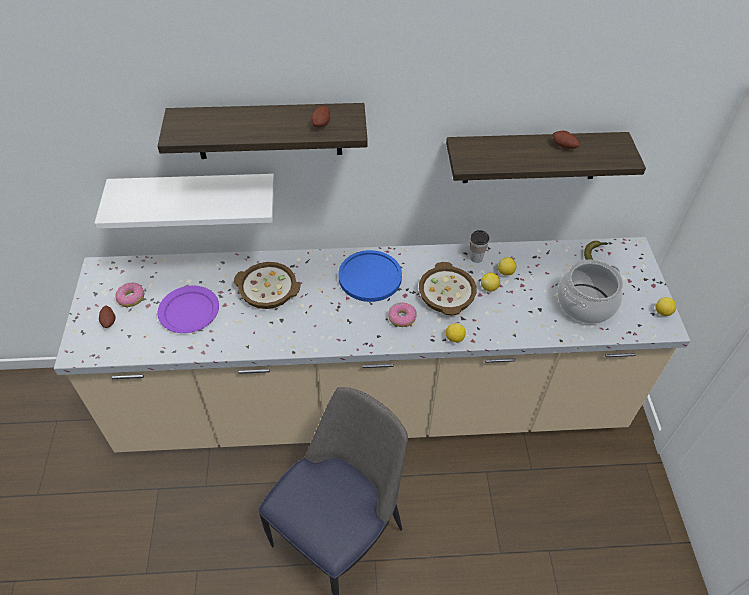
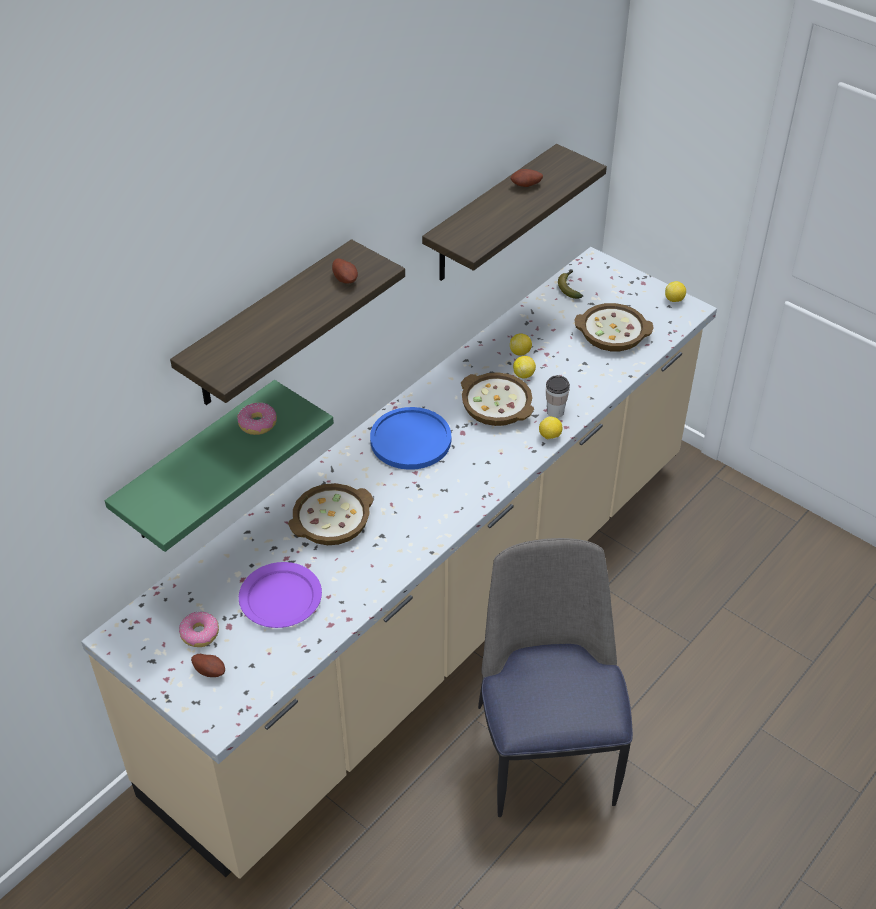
camera: 45 degrees left, 5 degrees down
white shelf [95,174,275,229] -> green shelf [105,380,334,552]
donut [388,302,417,327] -> donut moved to [237,403,277,435]
cup [470,230,489,263] -> cup moved to [546,375,570,418]
cooking pot [557,260,623,324] -> bowl [574,303,654,351]

